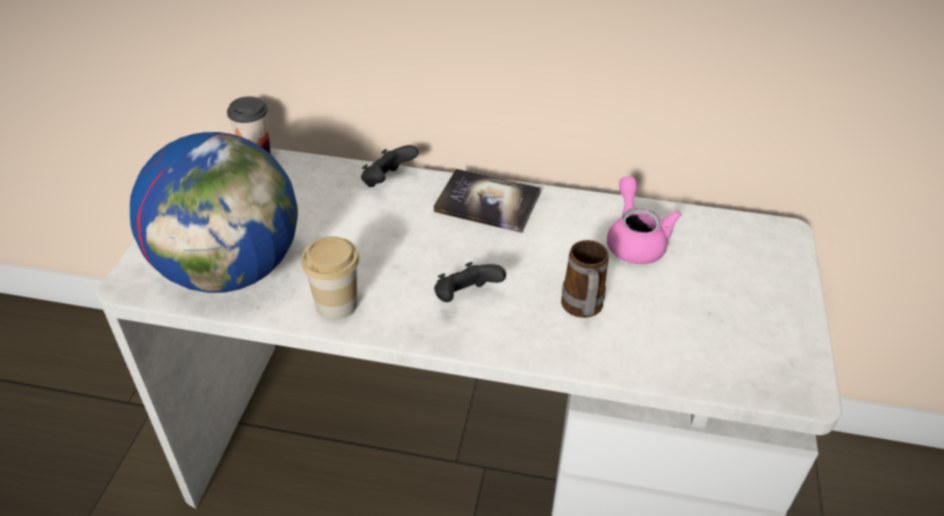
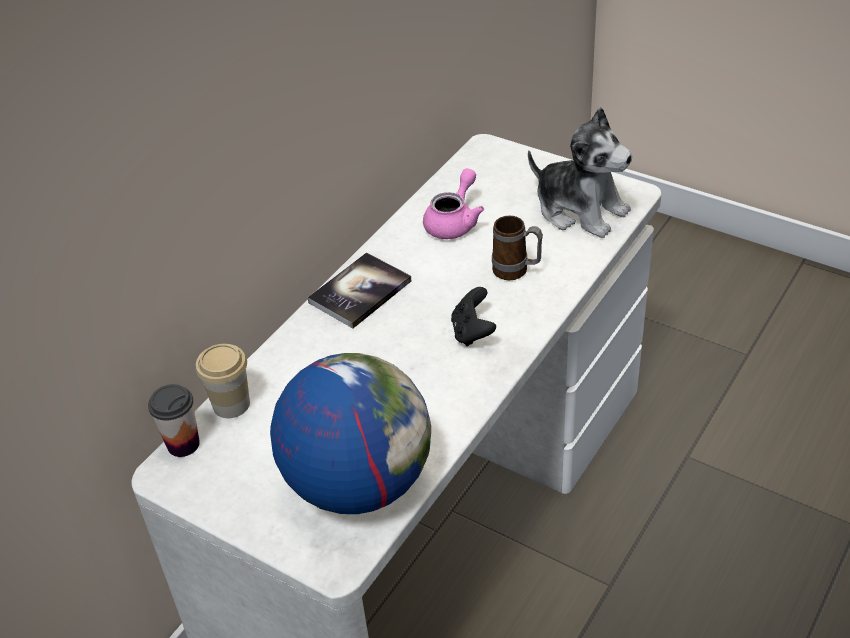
camera: 65 degrees left, 0 degrees up
cup [301,236,359,320] -> cup moved to [196,344,250,418]
black game controller [361,145,419,187] -> none
pink teapot [607,176,682,264] -> pink teapot turned 105 degrees clockwise [423,168,484,239]
none -> plush toy [528,107,632,238]

